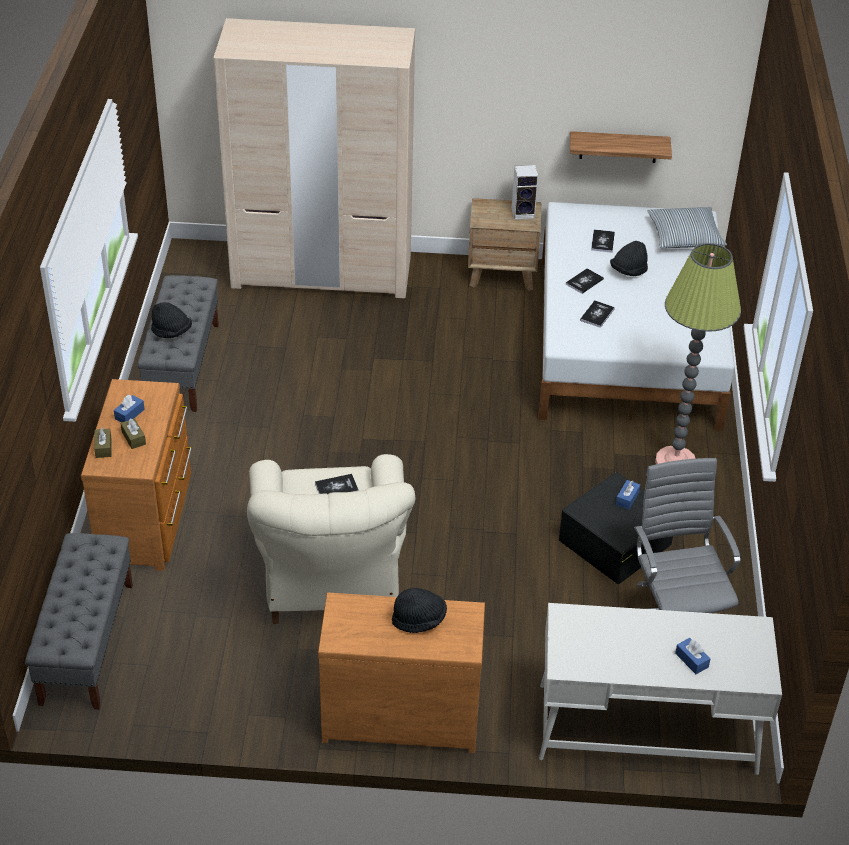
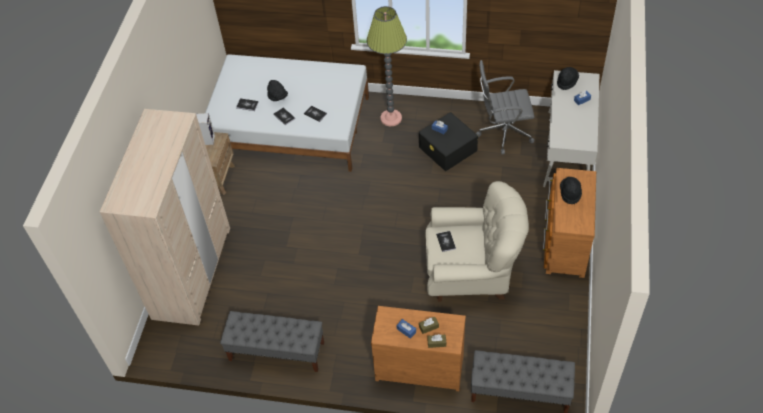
camera: 80 degrees left, 10 degrees up
black hat [151,302,192,338] -> black hat moved to [557,67,579,90]
shelf [570,131,672,163] -> none
pillow [647,207,727,248] -> none

